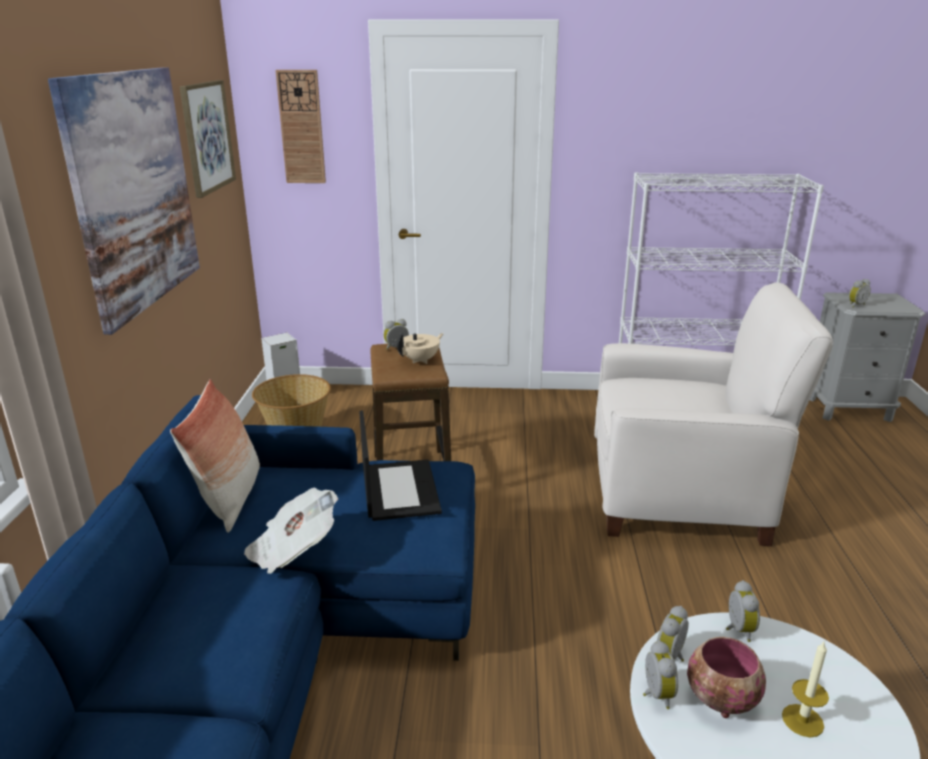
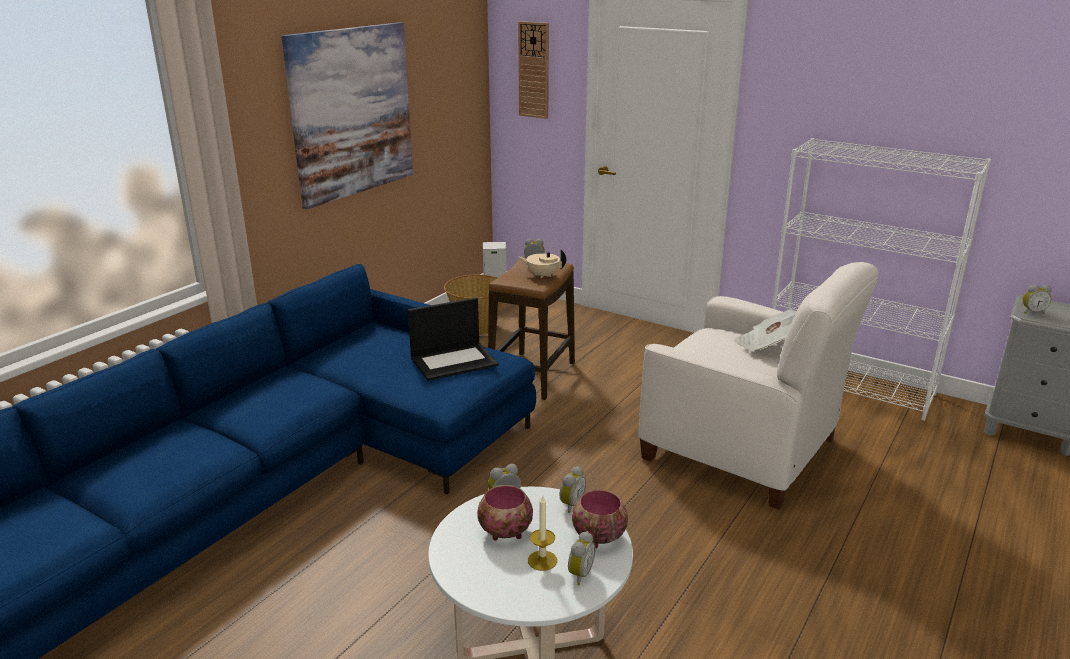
camera: 30 degrees right, 0 degrees up
pillow [170,379,260,533] -> none
picture [180,80,236,198] -> none
newspaper [244,487,338,574] -> newspaper moved to [735,309,797,352]
laptop [359,410,442,521] -> laptop turned 45 degrees clockwise [408,297,499,381]
beige teapot [397,333,443,364] -> beige teapot turned 150 degrees counterclockwise [518,250,566,279]
alarm clock [643,640,678,709] -> alarm clock moved to [568,531,596,585]
none -> bowl [572,490,628,548]

